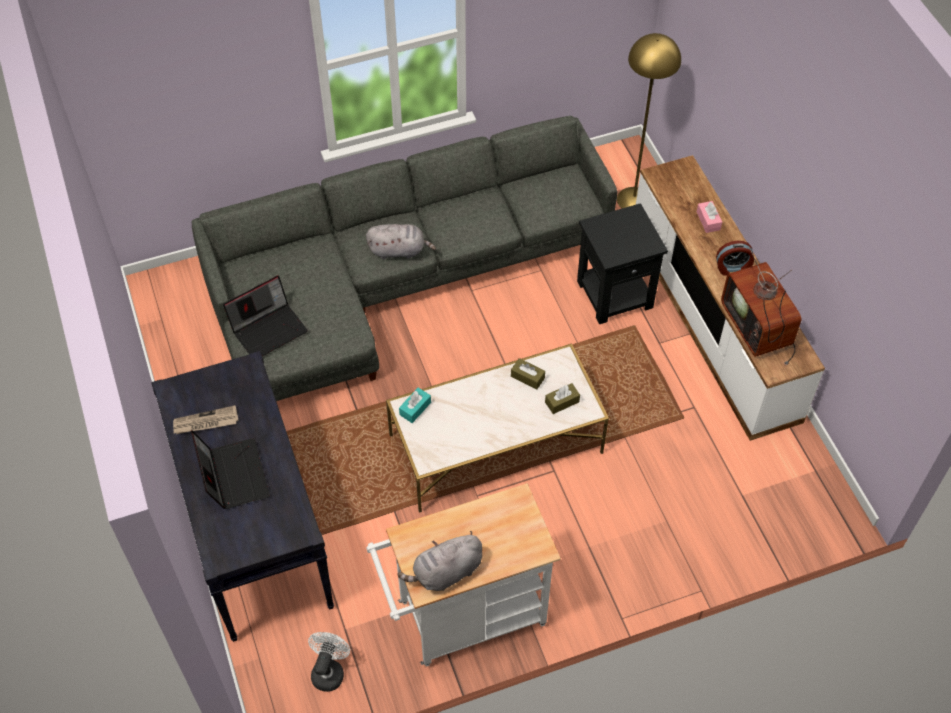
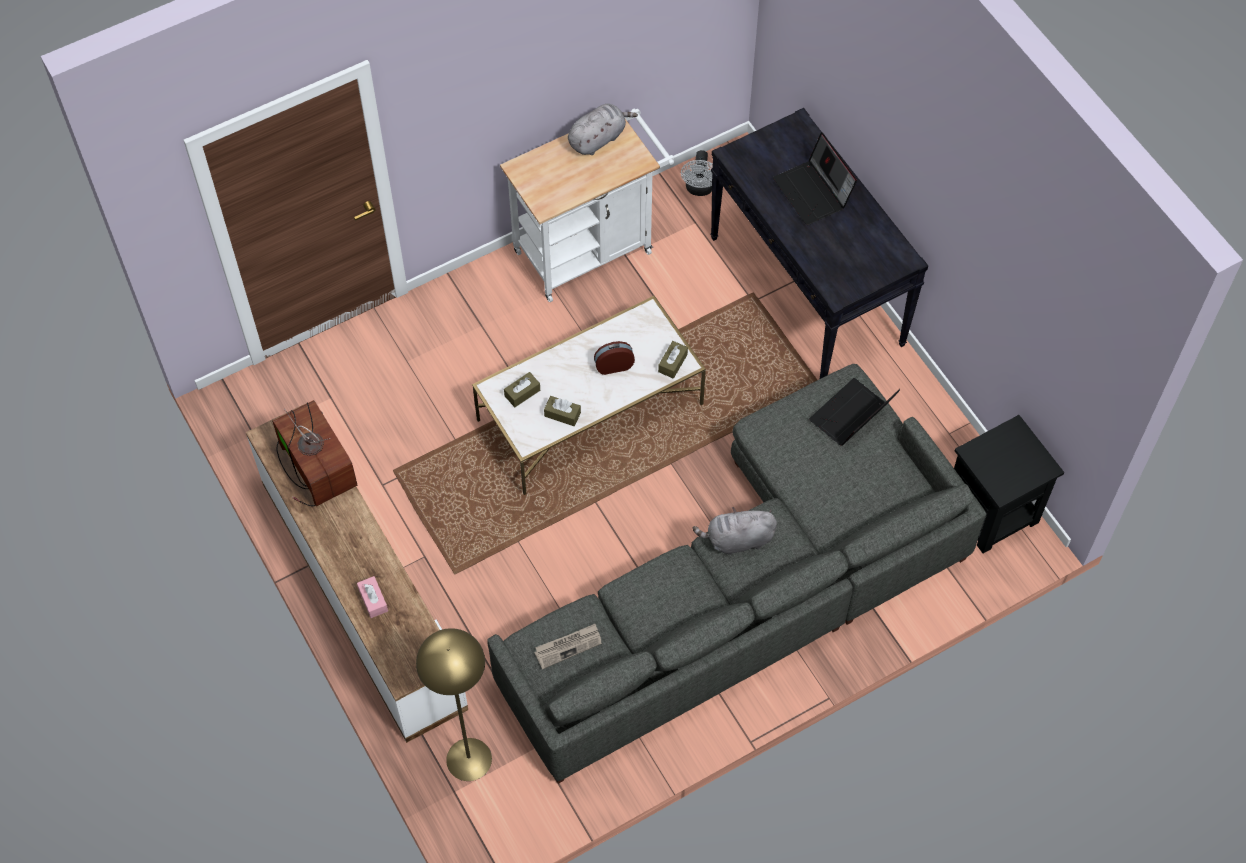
camera: 170 degrees right, 5 degrees up
newspaper [173,405,239,434] -> newspaper moved to [535,624,602,669]
turquoise tissue box [399,388,431,423] -> brown tissue box [658,341,688,379]
black side table [577,203,668,324] -> black side table moved to [954,415,1064,553]
alarm clock [716,241,754,276] -> alarm clock moved to [594,341,635,375]

